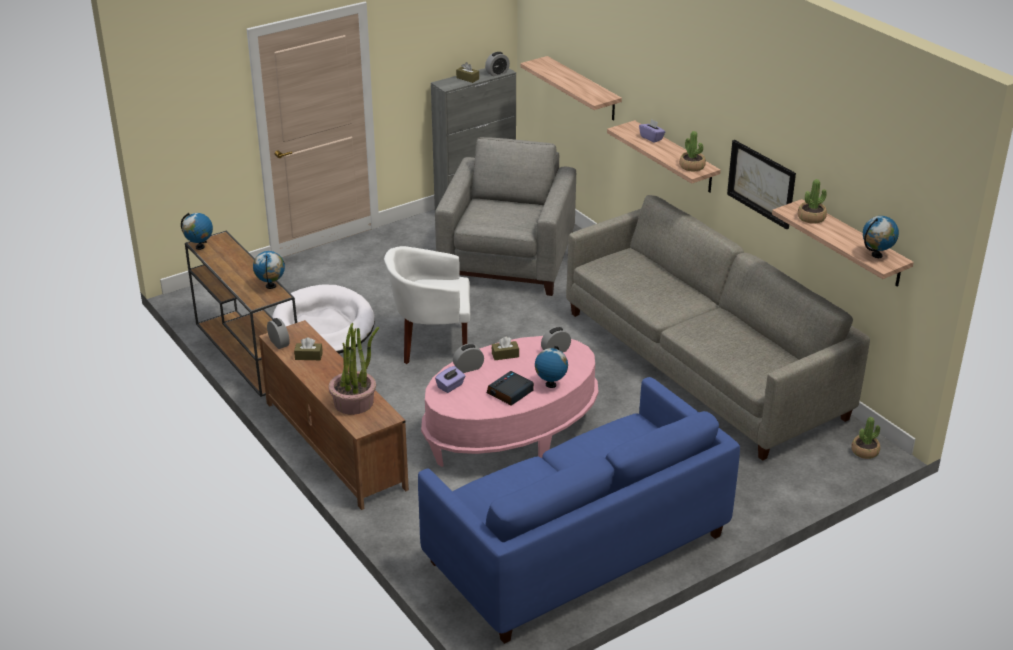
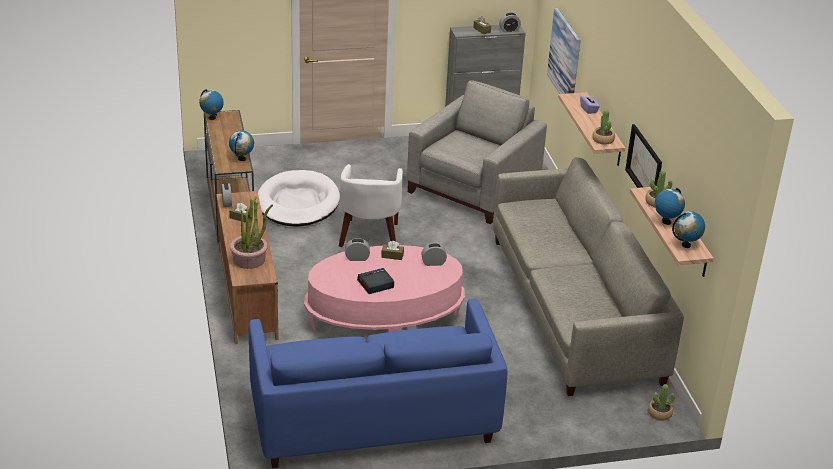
camera: 20 degrees right, 0 degrees up
white armchair [384,246,470,364] -> white armchair turned 105 degrees counterclockwise [339,164,403,247]
purple tissue box [435,366,465,393] -> none
shelf [520,56,622,121] -> picture [547,8,581,94]
globe [535,346,568,388] -> globe moved to [655,188,685,225]

